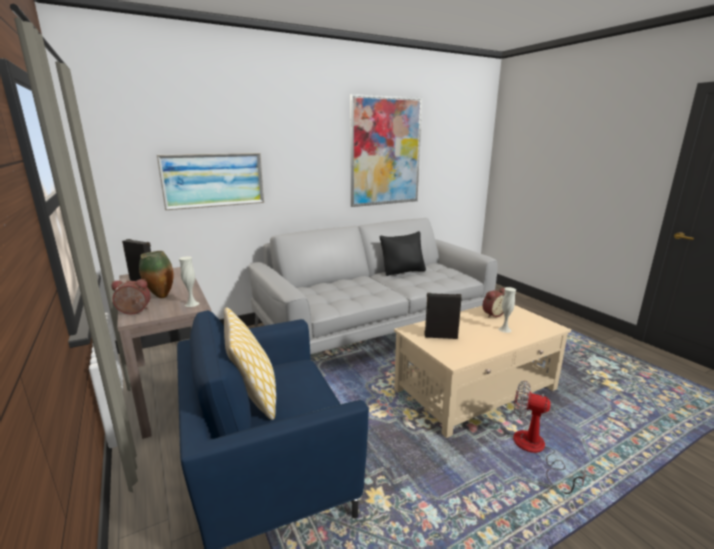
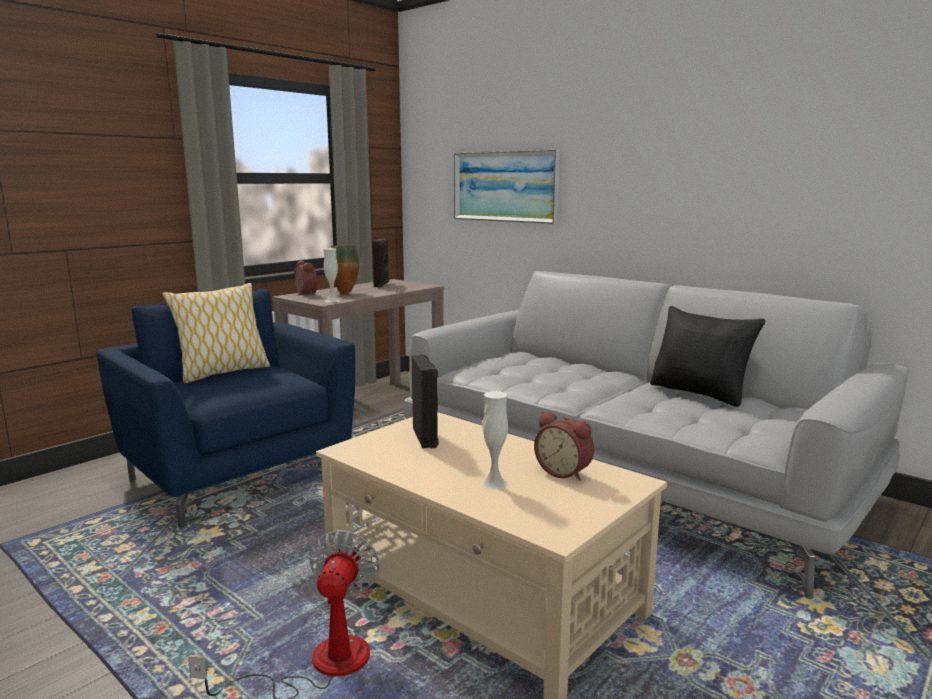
camera: 70 degrees right, 5 degrees down
picture [350,94,422,207] -> none

